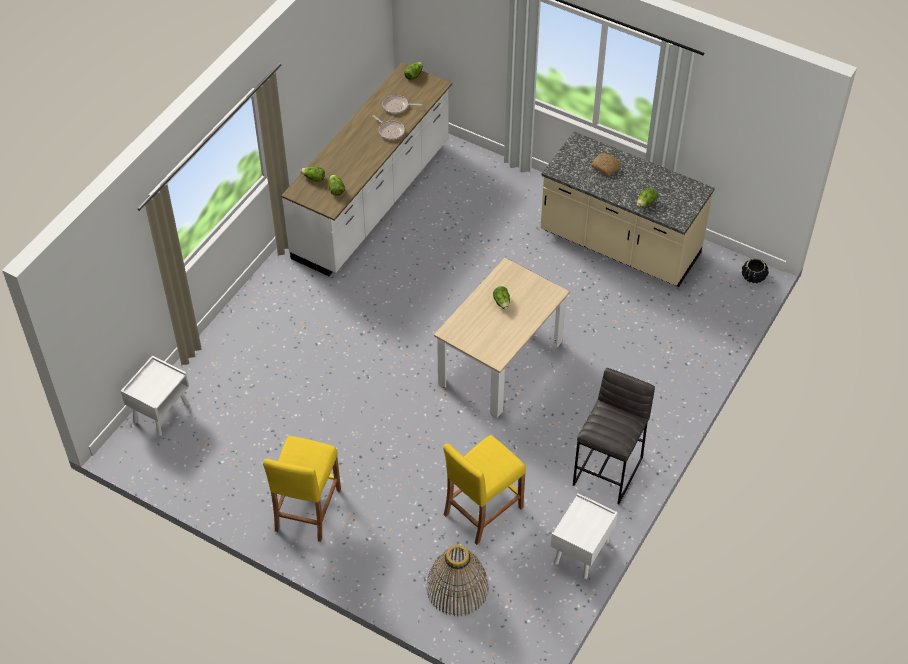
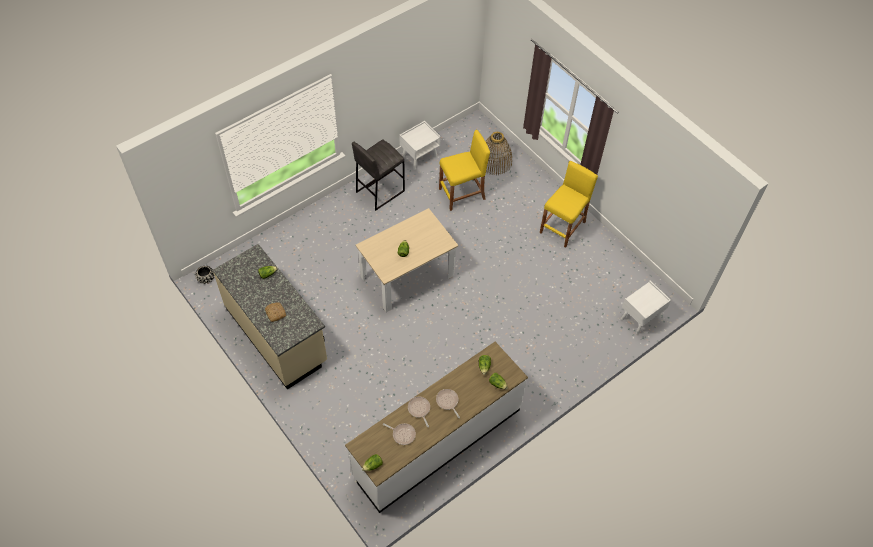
camera: 160 degrees left, 5 degrees up
none -> frying pan [436,389,460,418]

